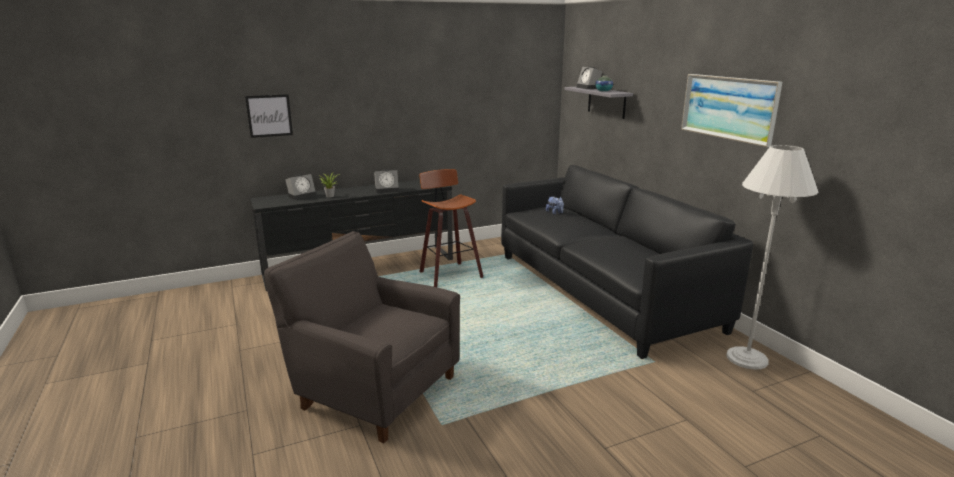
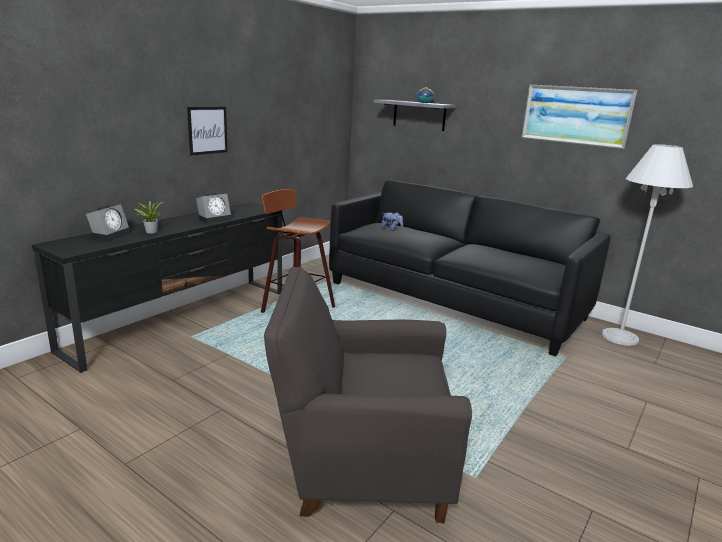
camera: 30 degrees left, 0 degrees up
picture [245,94,293,138] -> picture moved to [187,107,228,155]
alarm clock [576,66,603,89] -> none

